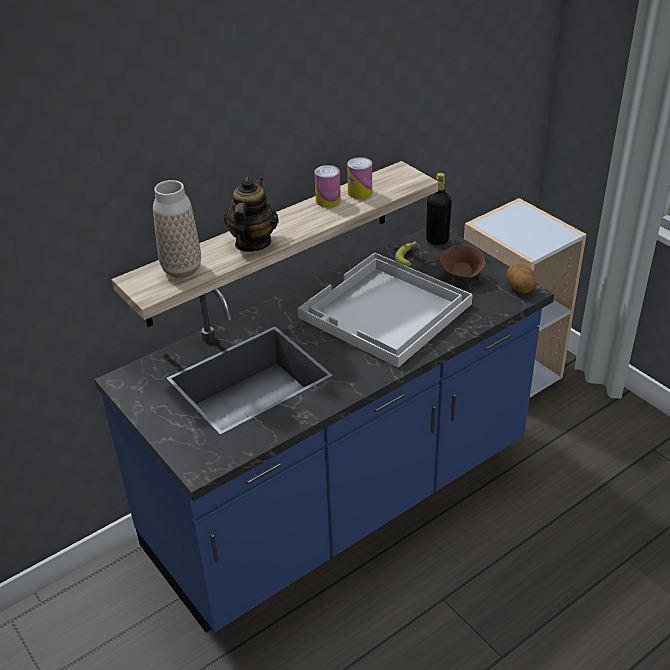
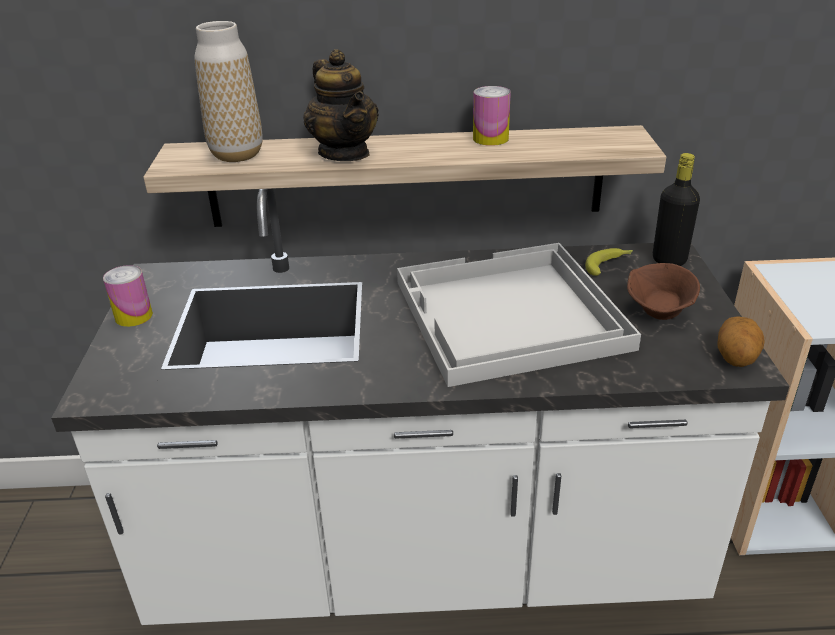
camera: 35 degrees right, 5 degrees down
blue counter [94,228,554,632] -> white counter [51,189,789,625]
teapot [224,177,279,252] -> teapot turned 105 degrees clockwise [303,49,379,161]
can [347,157,372,199] -> can moved to [103,265,153,327]

